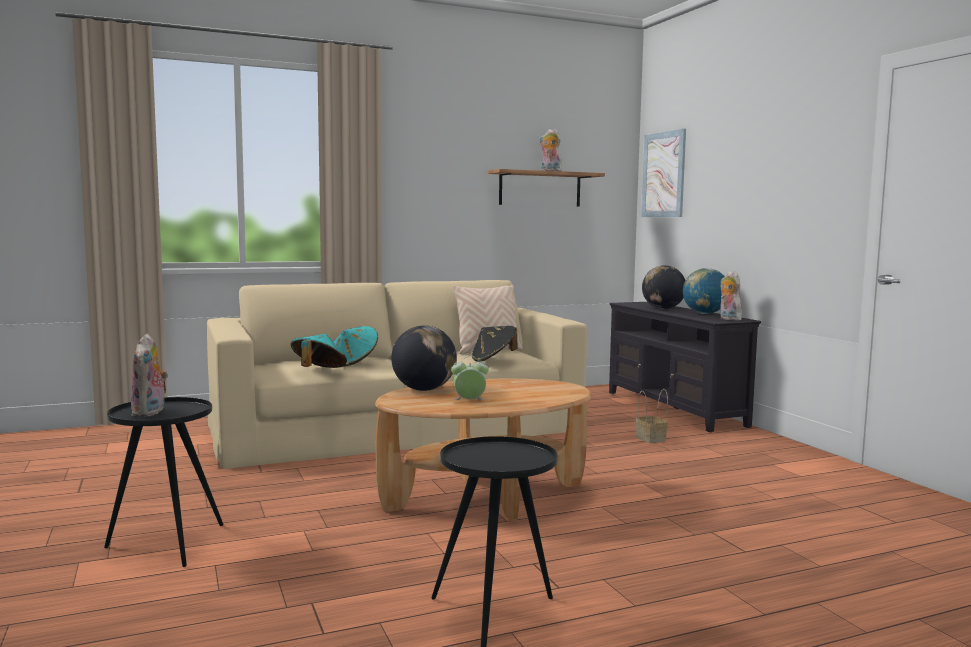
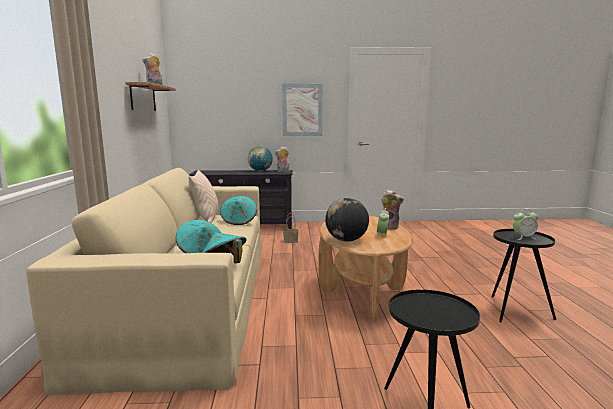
camera: 70 degrees left, 5 degrees up
plush toy [131,334,168,417] -> plush toy moved to [381,190,404,230]
black hat [472,326,517,362] -> turquoise hat [220,196,257,225]
picture [641,129,686,217] -> picture moved to [282,84,323,136]
globe [642,265,686,309] -> none
none -> alarm clock [513,209,538,240]

